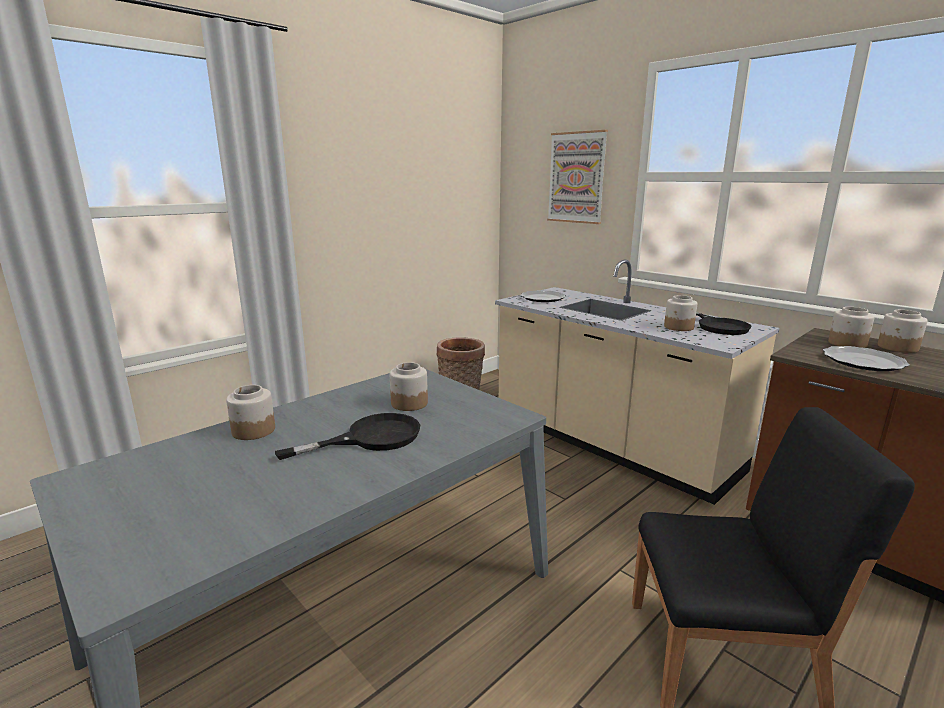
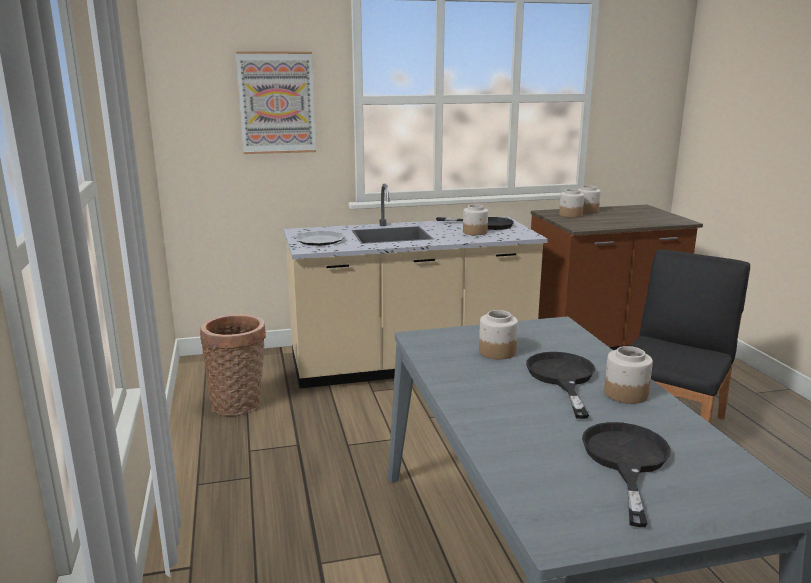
camera: 60 degrees left, 0 degrees up
jar [226,385,275,440] -> jar moved to [604,346,653,404]
plate [823,346,910,371] -> none
none -> black frying pan [582,422,671,527]

